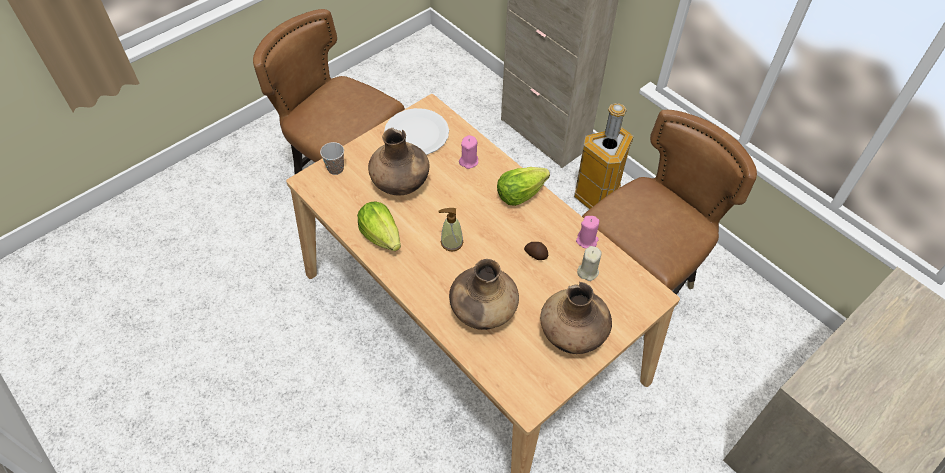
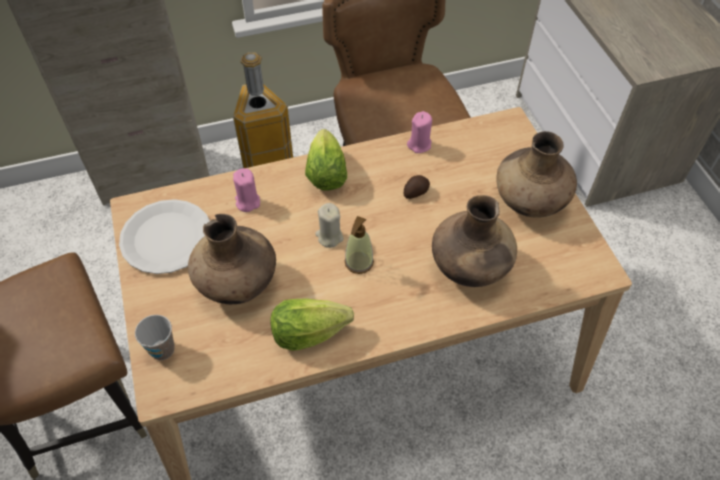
camera: 65 degrees left, 0 degrees up
beige candle [577,246,601,281] -> beige candle moved to [315,203,344,248]

